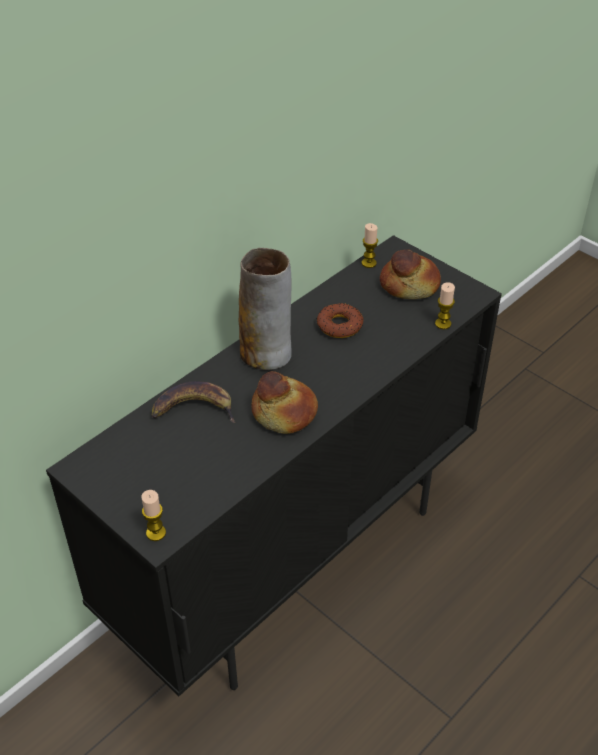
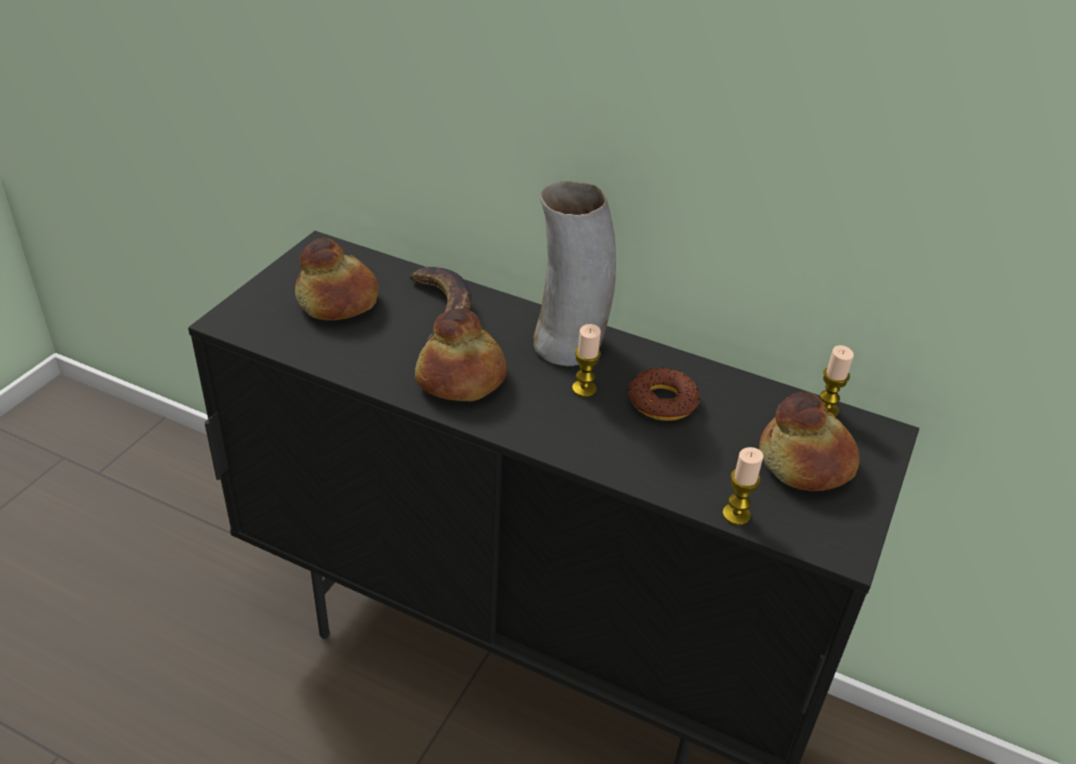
camera: 70 degrees right, 5 degrees down
candle [142,490,166,541] -> candle moved to [572,324,601,397]
none -> bread [295,238,379,320]

